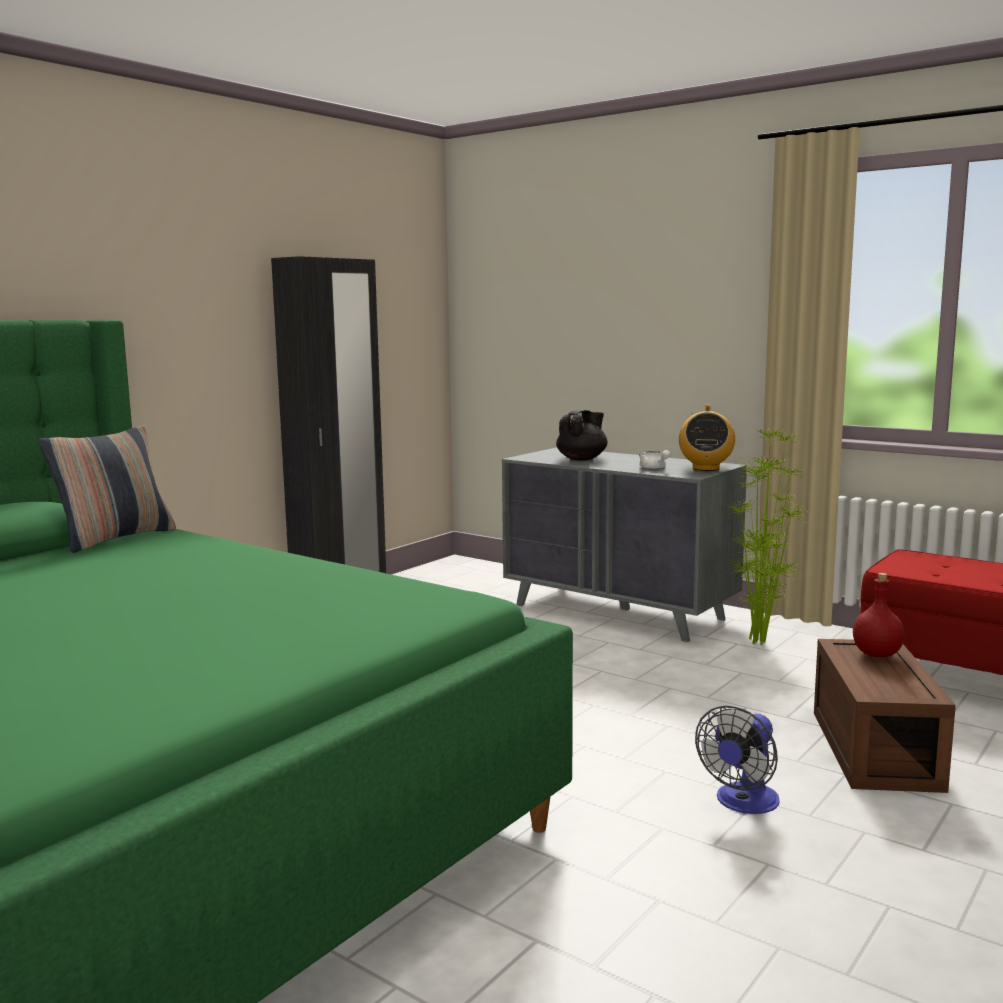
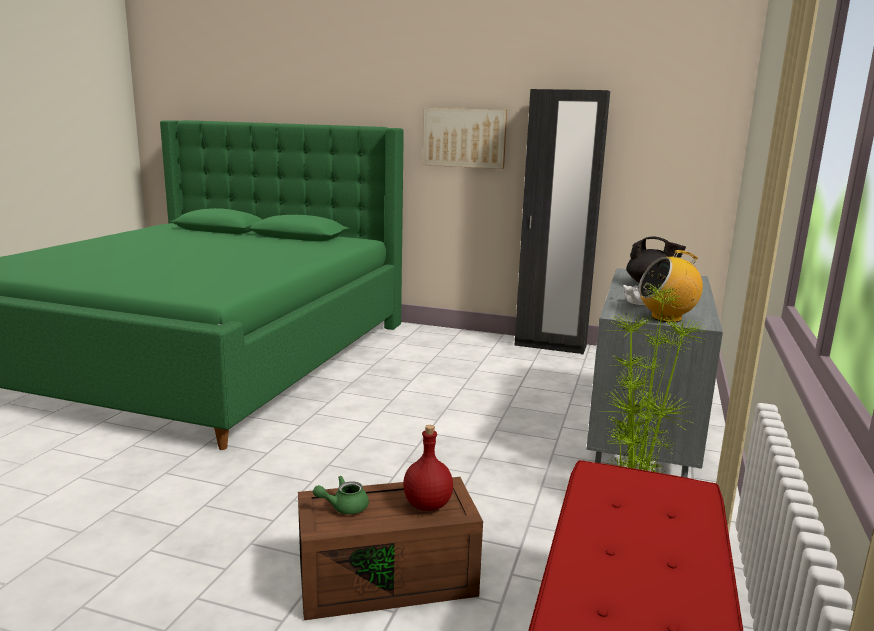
camera: 70 degrees right, 5 degrees up
pillow [38,426,176,553] -> none
fan [695,706,780,814] -> none
none -> green teapot [313,476,369,514]
none -> picture [423,108,507,169]

